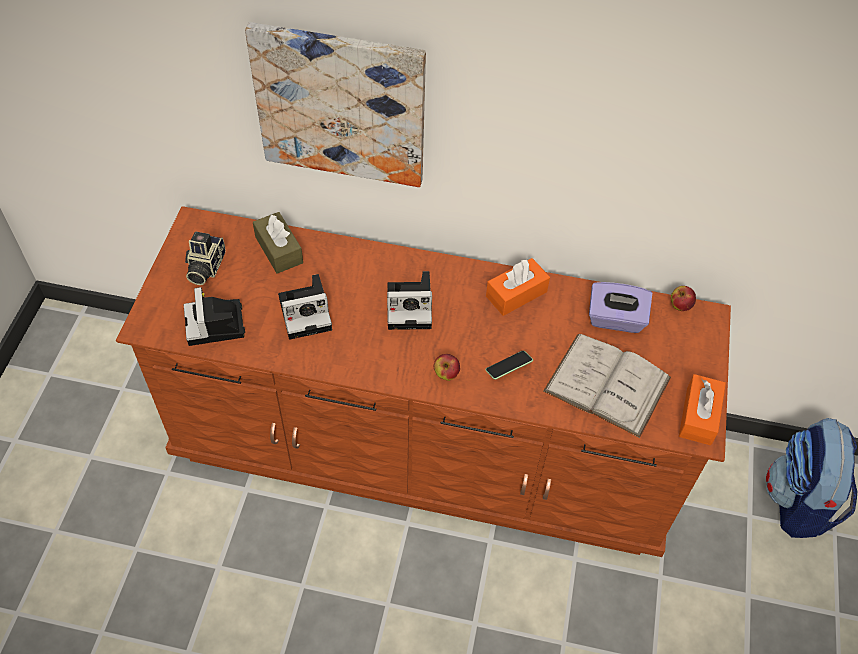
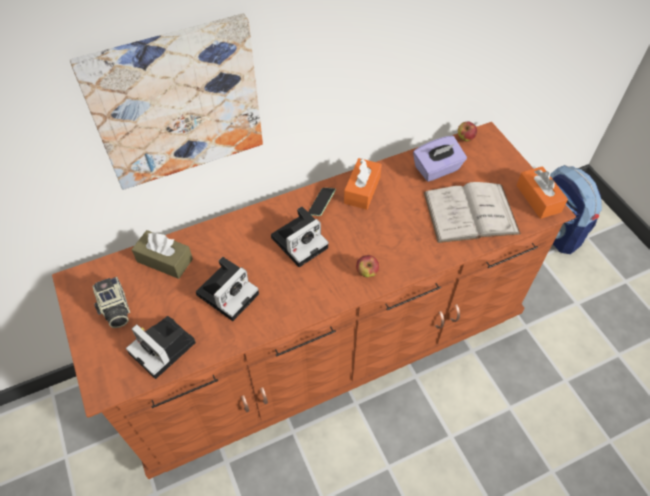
camera: 35 degrees left, 0 degrees up
phone [485,351,533,380] -> phone moved to [308,188,336,216]

